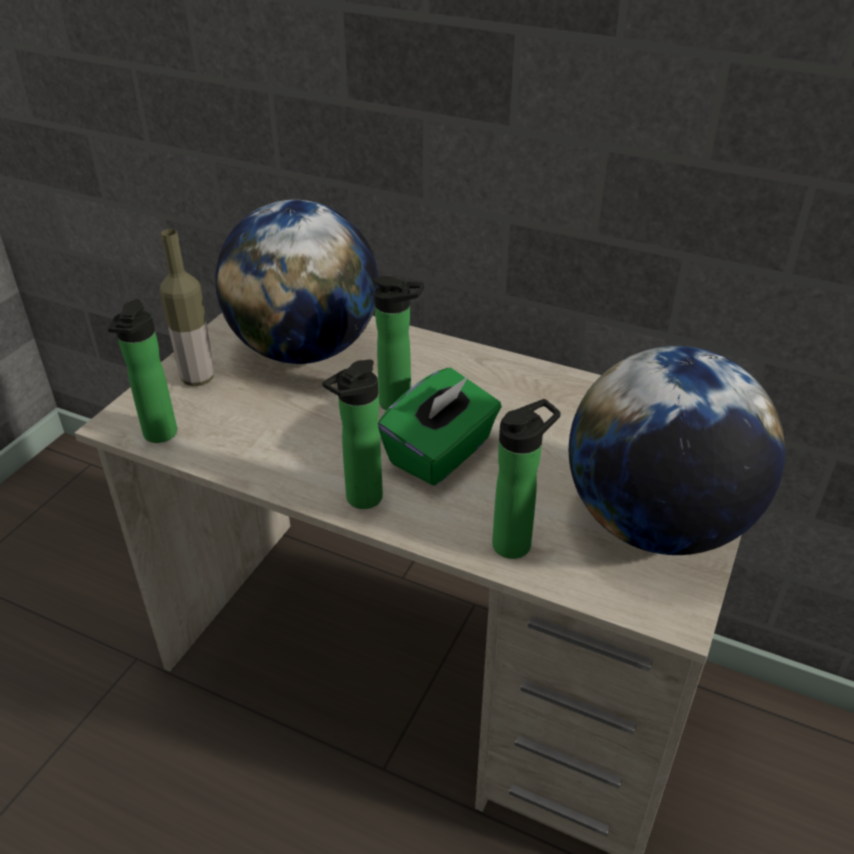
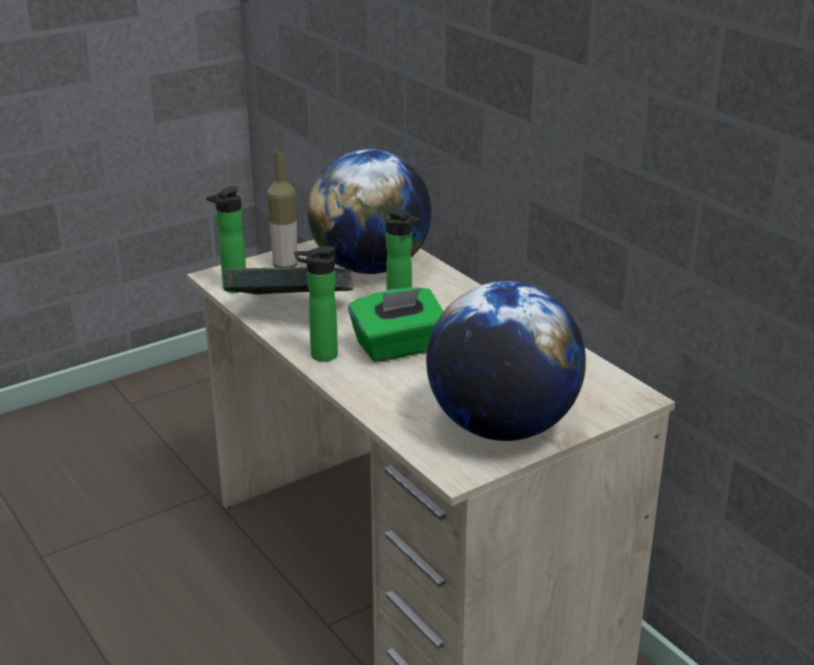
camera: 30 degrees right, 10 degrees down
bottle [492,399,561,559] -> none
none -> book [223,267,353,295]

